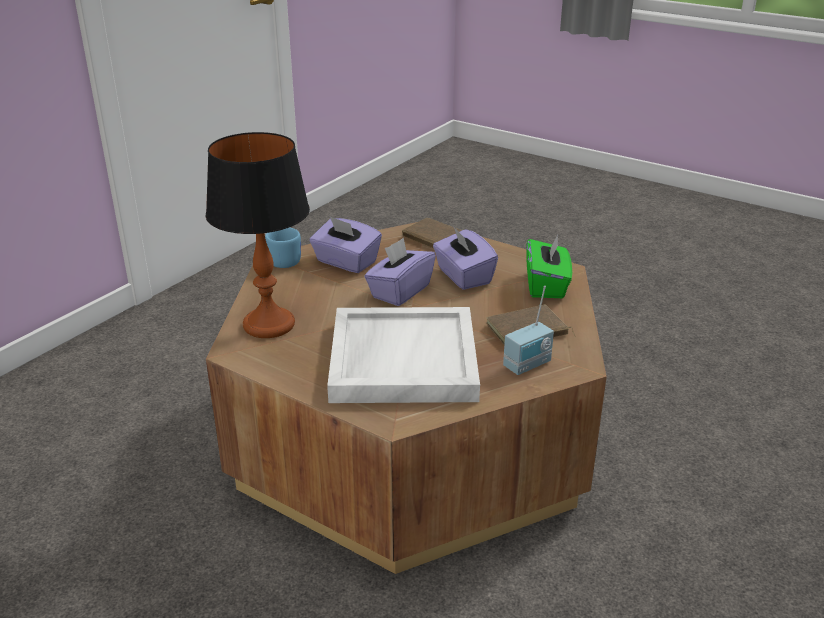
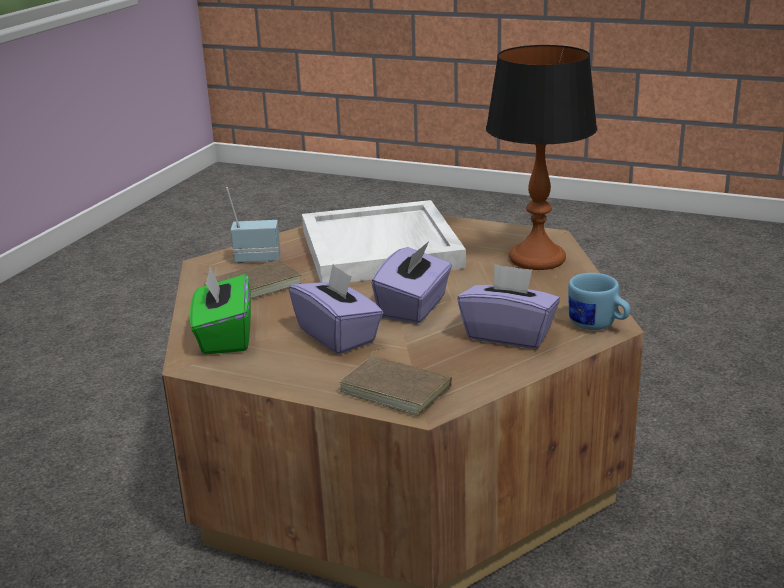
camera: 170 degrees right, 5 degrees down
radio [503,286,554,375] -> radio turned 45 degrees clockwise [226,187,280,263]

